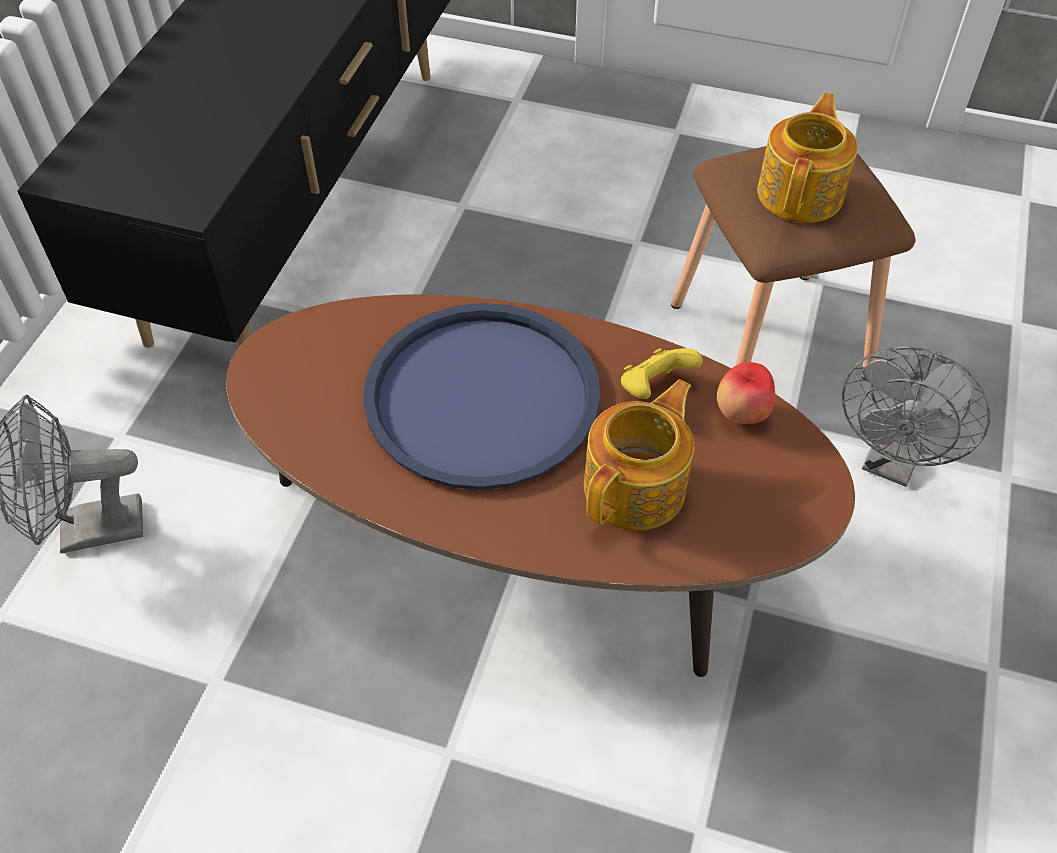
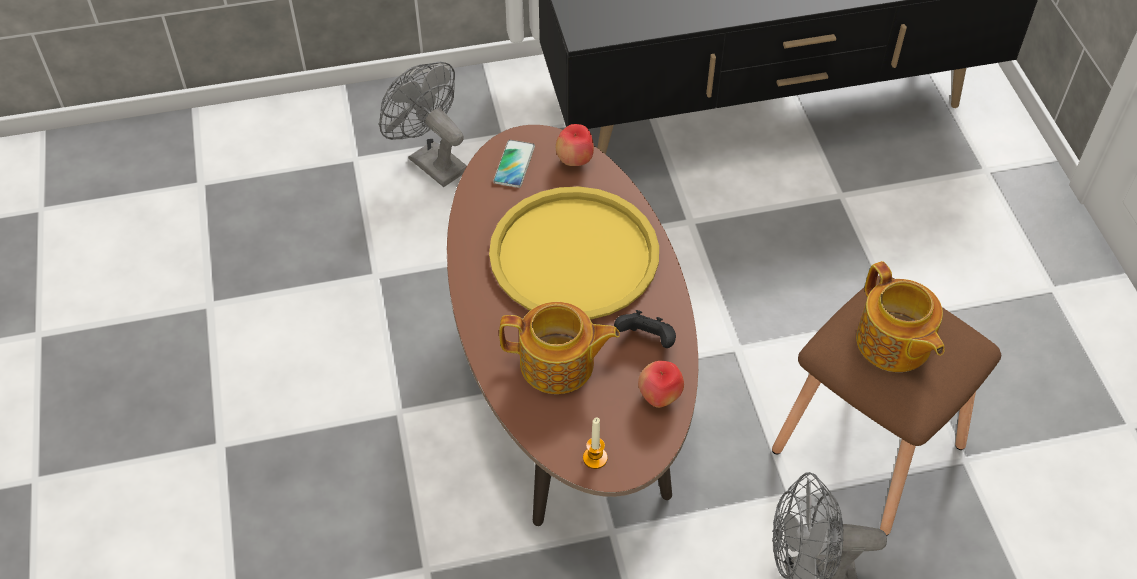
camera: 60 degrees right, 0 degrees up
blue tray [363,303,600,490] -> yellow tray [489,186,659,320]
yellow game controller [621,348,703,399] -> black game controller [614,310,676,348]
teapot [757,93,858,223] -> teapot turned 75 degrees clockwise [856,261,945,372]
none -> phone [493,140,535,188]
none -> apple [556,124,594,166]
none -> candle [583,418,608,469]

